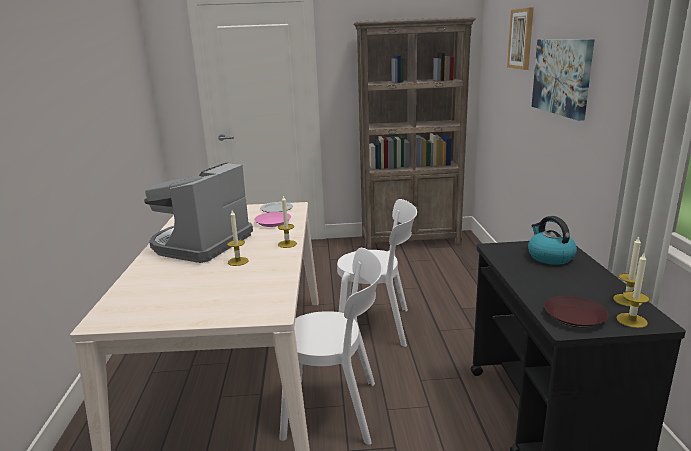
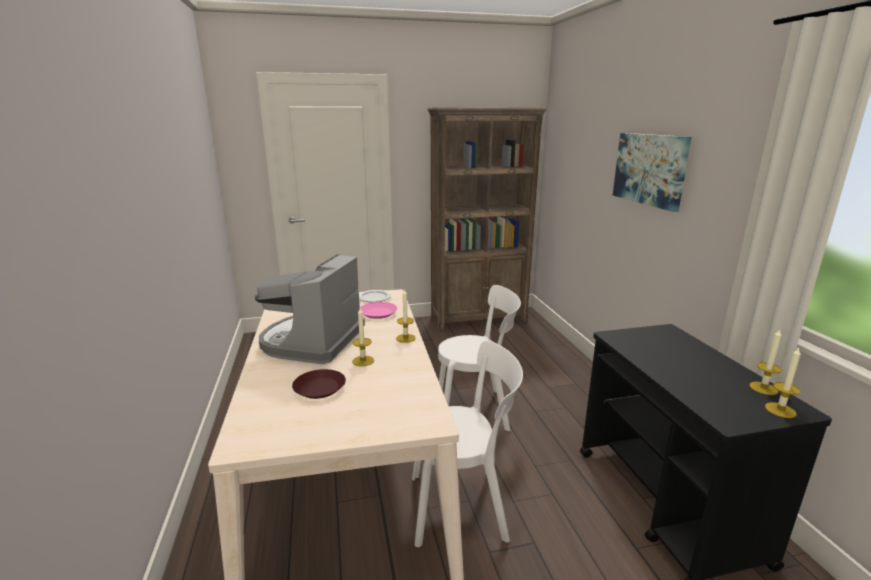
camera: 10 degrees left, 0 degrees up
picture [507,7,534,70] -> none
kettle [528,216,577,265] -> none
brown plate [544,296,608,328] -> brown plate moved to [292,369,346,399]

